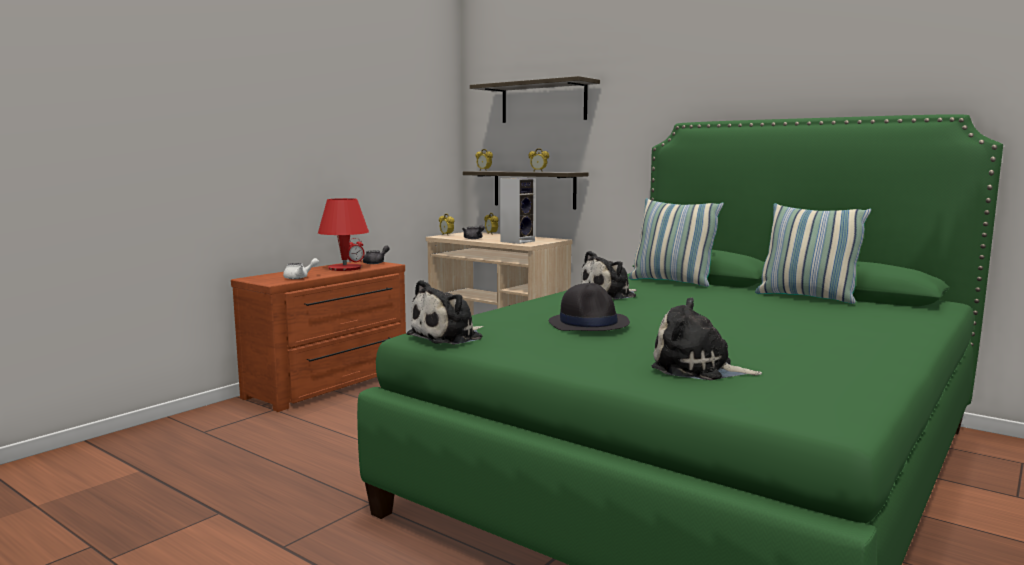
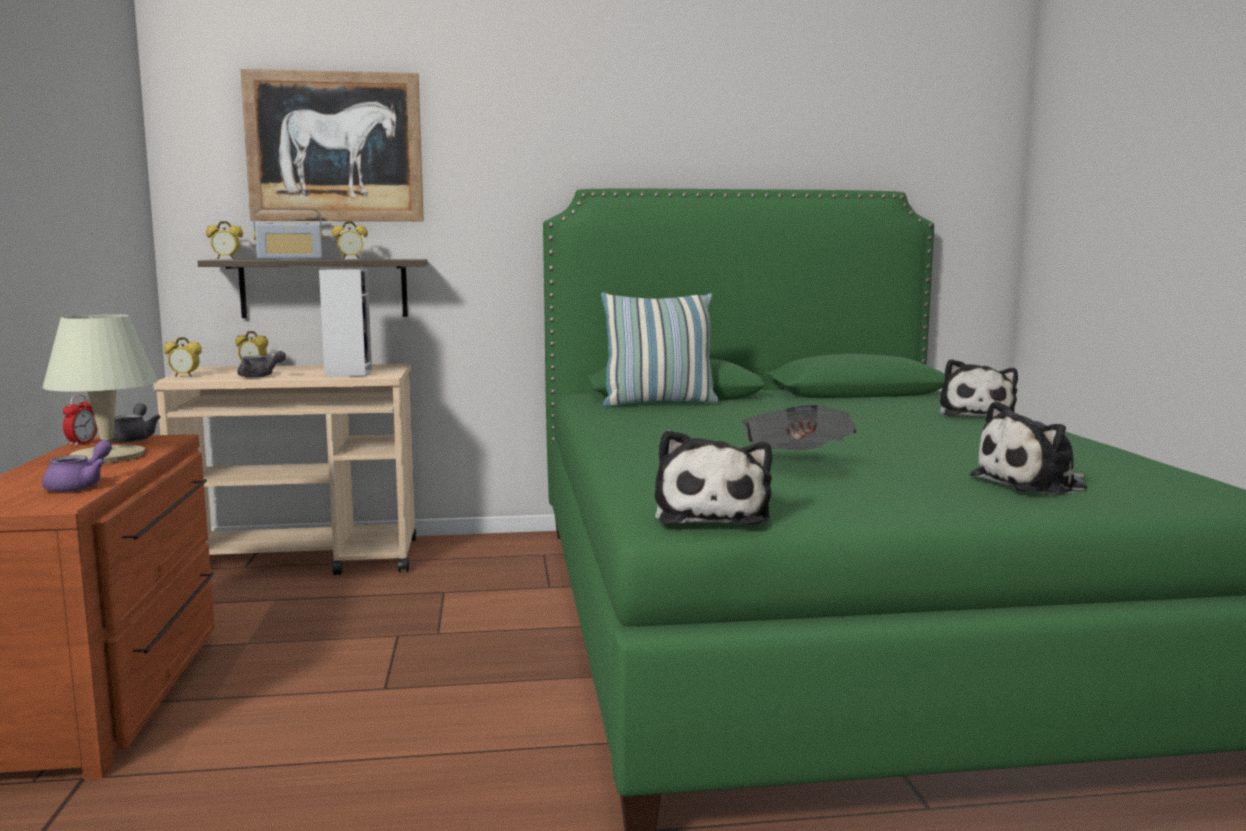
camera: 45 degrees left, 0 degrees up
white teapot [283,258,319,279] -> purple teapot [42,440,112,492]
red table lamp [318,198,369,271] -> beige table lamp [42,314,158,463]
shelf [470,76,600,123] -> picture [240,69,424,221]
black hat [549,283,630,331] -> newspaper [741,405,857,450]
plush toy [581,251,637,300] -> plush toy moved to [940,359,1018,416]
pillow [755,203,871,304] -> none
none -> radio [253,208,323,259]

